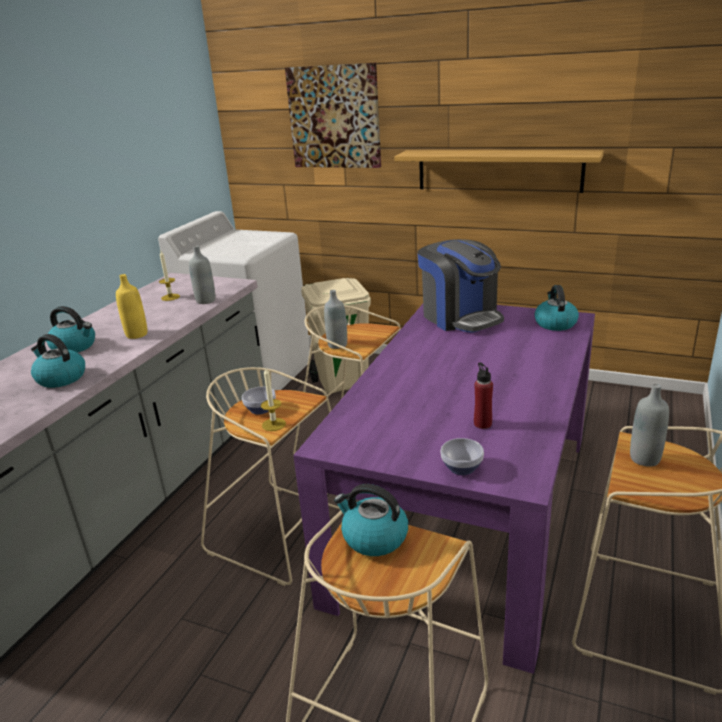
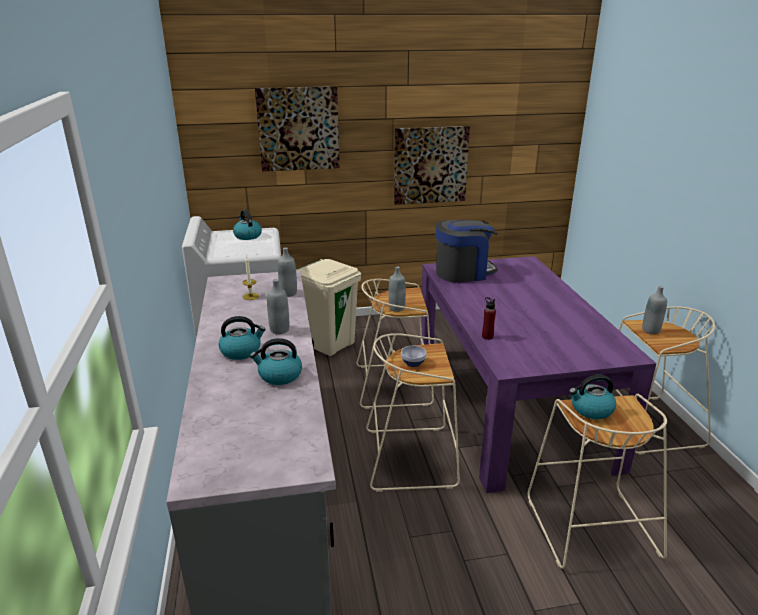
camera: 35 degrees left, 0 degrees up
yellow bottle [116,274,147,339] -> grey bottle [267,279,289,334]
candle [261,368,286,431] -> none
shelf [394,150,604,193] -> picture [394,126,470,205]
coffee machine [417,239,504,333] -> coffee machine turned 45 degrees counterclockwise [436,220,498,283]
bowl [441,438,484,475] -> none
red bottle [474,362,493,429] -> red bottle moved to [482,297,496,340]
kettle [535,285,579,331] -> kettle moved to [233,210,262,240]

